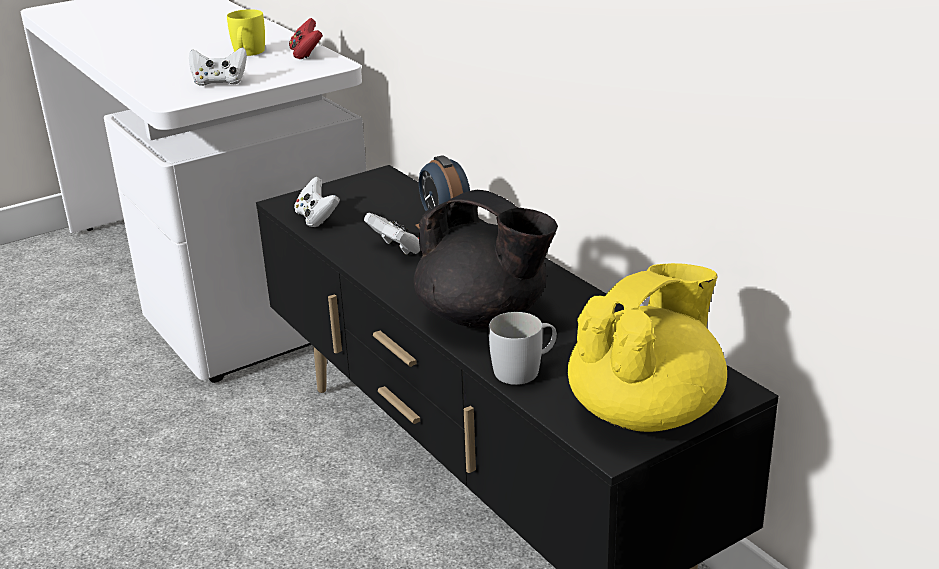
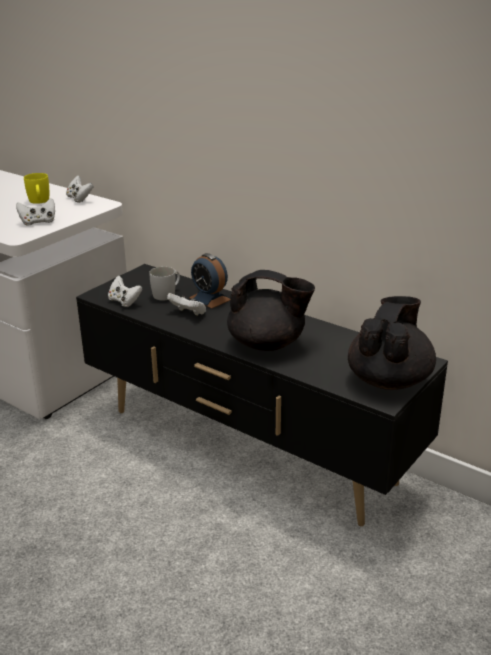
camera: 20 degrees left, 0 degrees up
red game controller [289,18,323,59] -> white game controller [66,176,94,203]
white mug [489,312,557,385] -> white mug moved to [149,266,180,301]
yellow teapot [568,263,727,432] -> black teapot [348,296,436,390]

